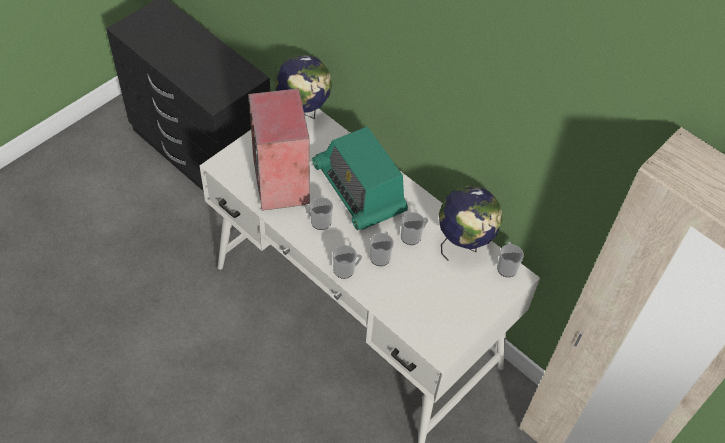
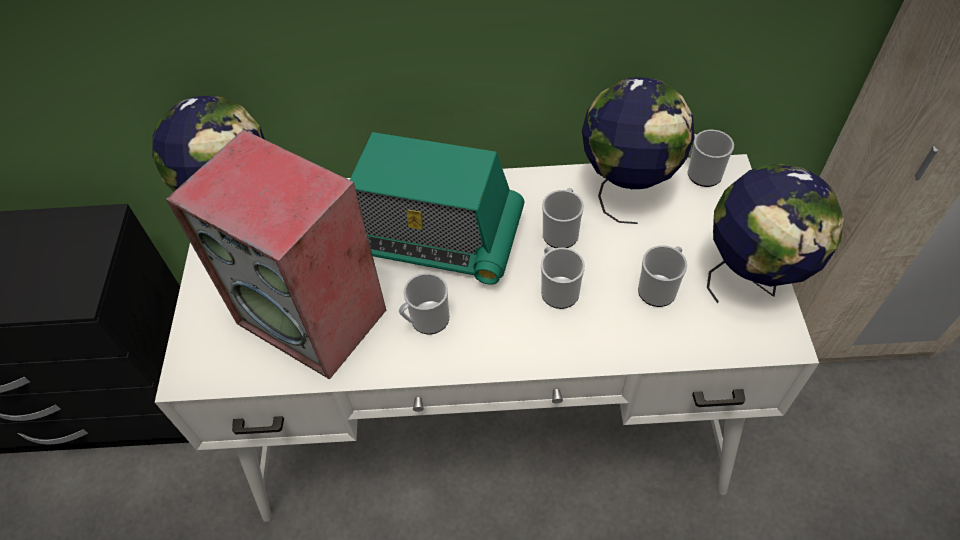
camera: 40 degrees left, 0 degrees up
mug [333,245,362,279] -> mug moved to [638,245,687,307]
none -> globe [707,164,844,303]

